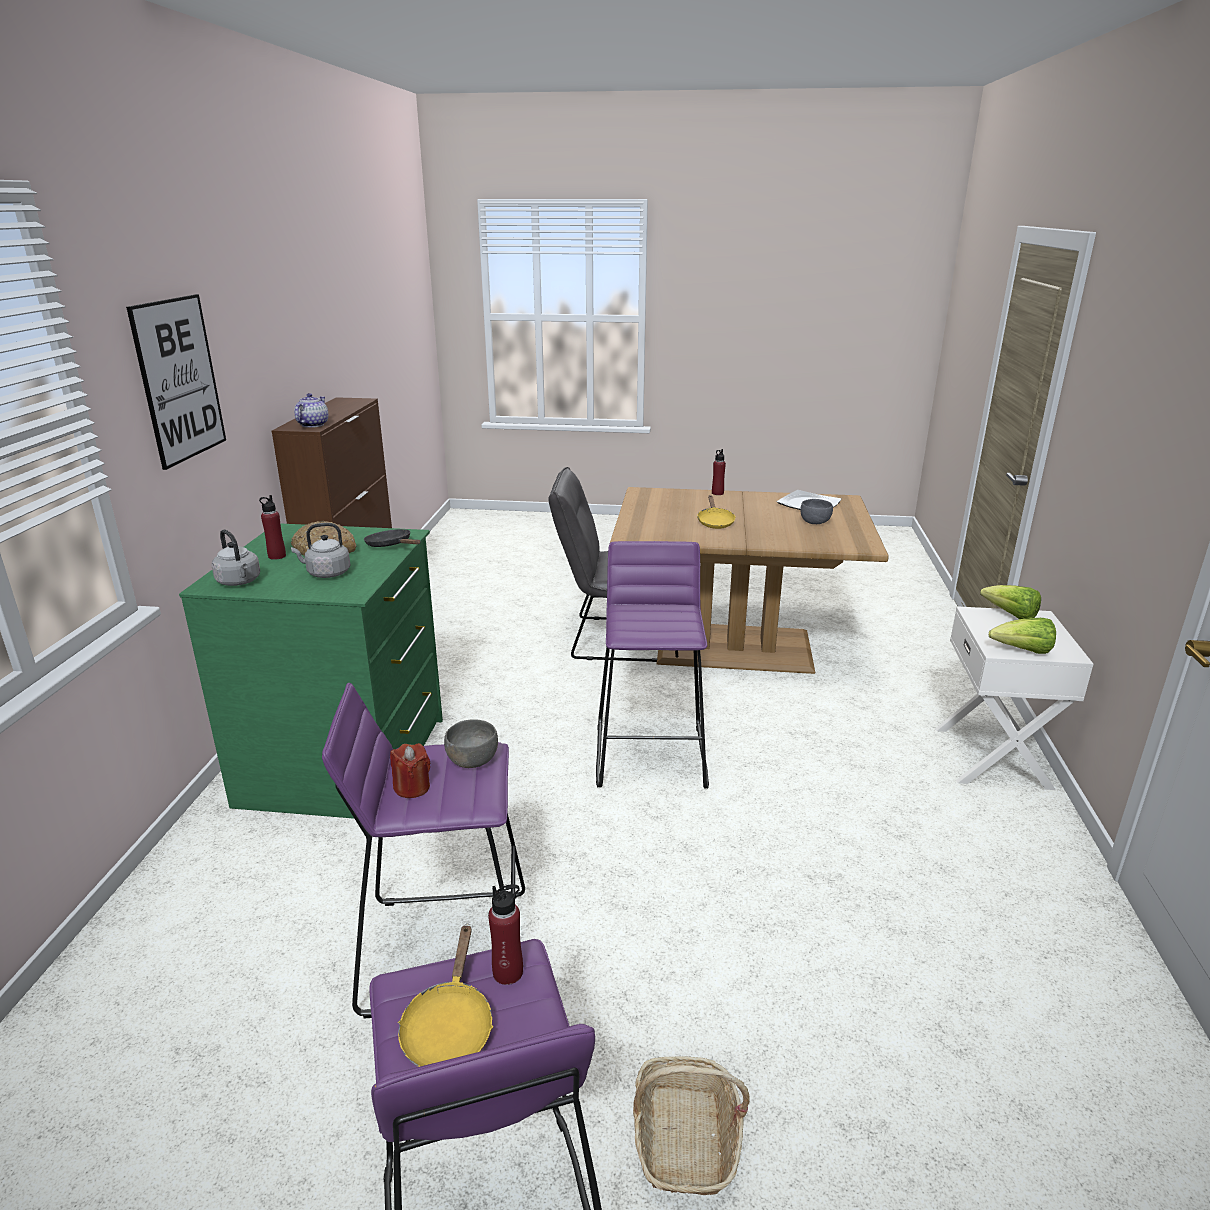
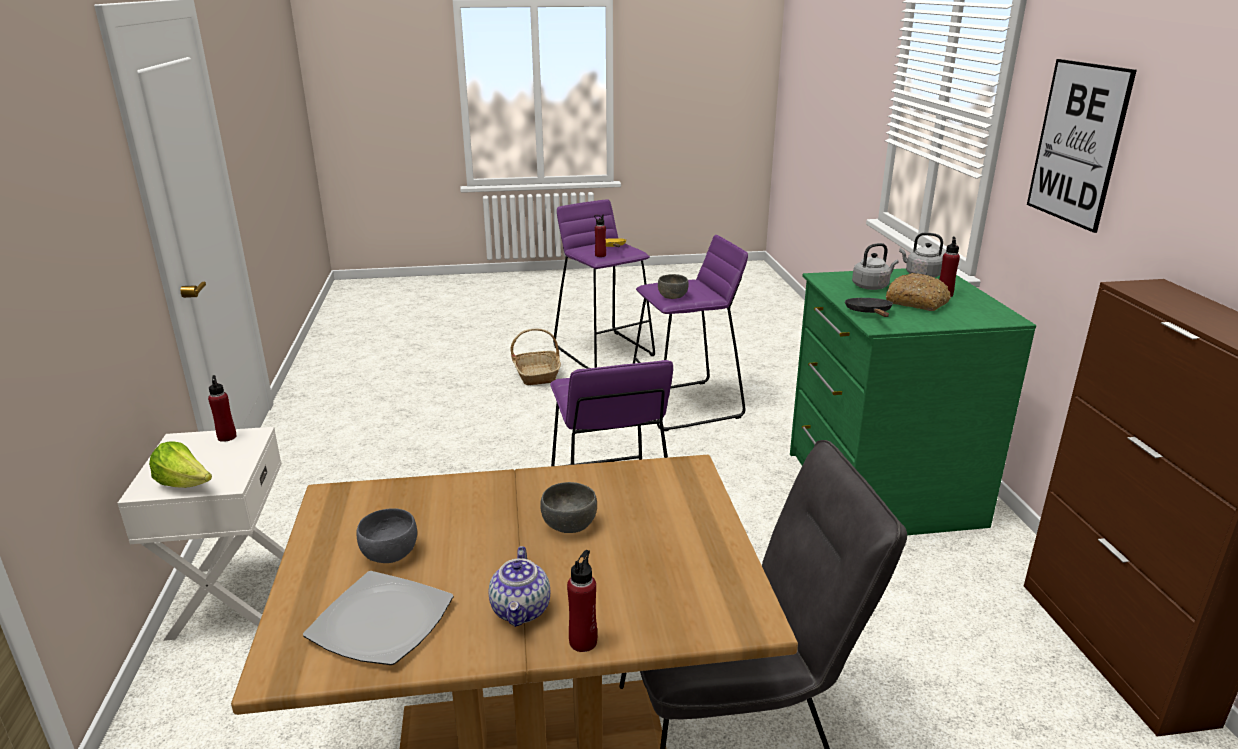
camera: 165 degrees right, 0 degrees up
teapot [294,393,328,428] -> teapot moved to [489,546,550,627]
black frying pan [364,529,421,547] -> black frying pan turned 120 degrees counterclockwise [845,298,893,317]
red candle [390,743,430,798] -> none
yellow frying pan [697,495,736,529] -> grey bowl [540,482,597,533]
lettuce [989,618,1056,654] -> red bottle [208,375,237,442]

